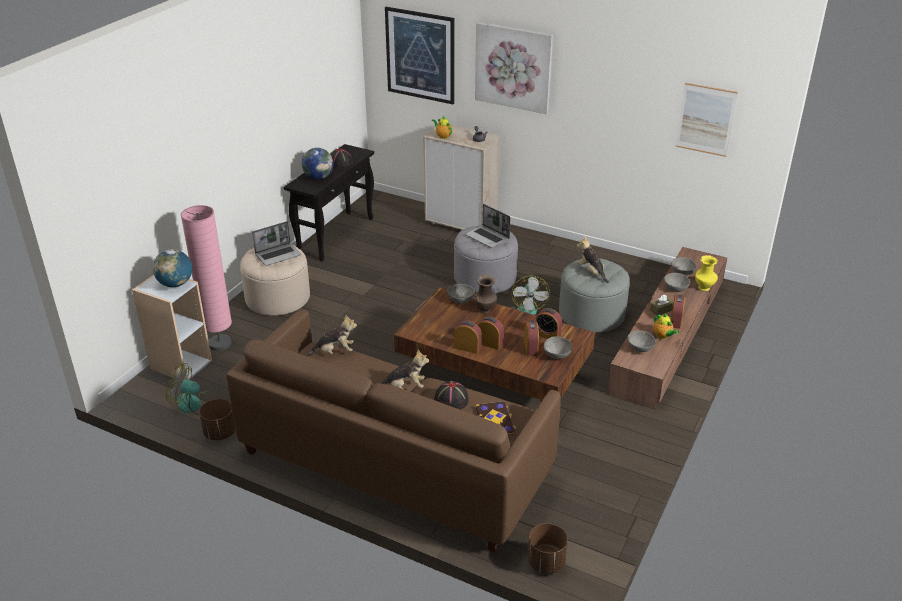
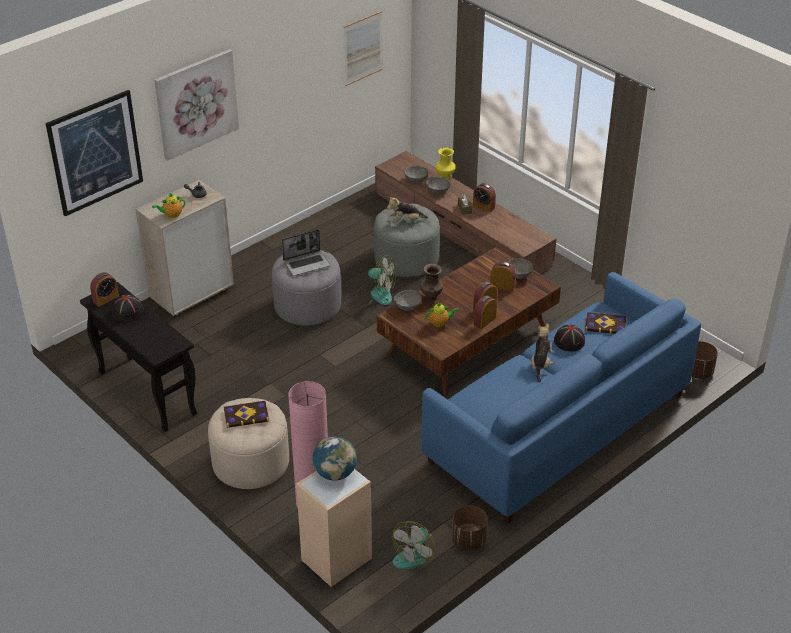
camera: 70 degrees left, 5 degrees up
brown sofa [226,309,561,552] -> blue sofa [421,272,701,523]
laptop [252,221,301,266] -> book [224,401,269,428]
globe [302,148,333,179] -> none
plush toy [308,314,357,356] -> none
alarm clock [535,308,562,339] -> alarm clock moved to [90,272,119,307]
grey bowl [627,330,656,352] -> none
teapot [653,313,679,339] -> teapot moved to [425,302,459,327]

